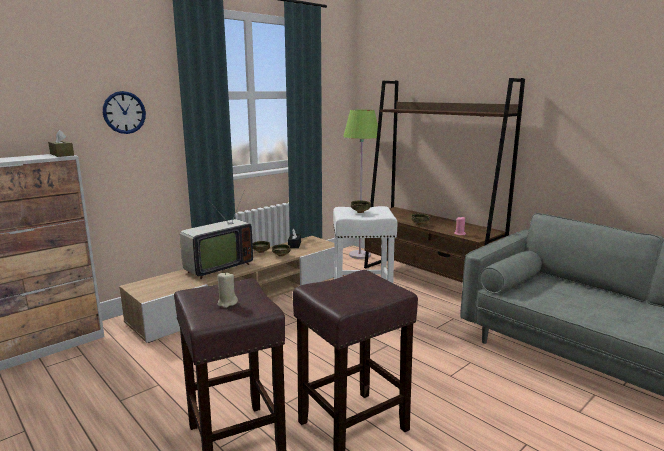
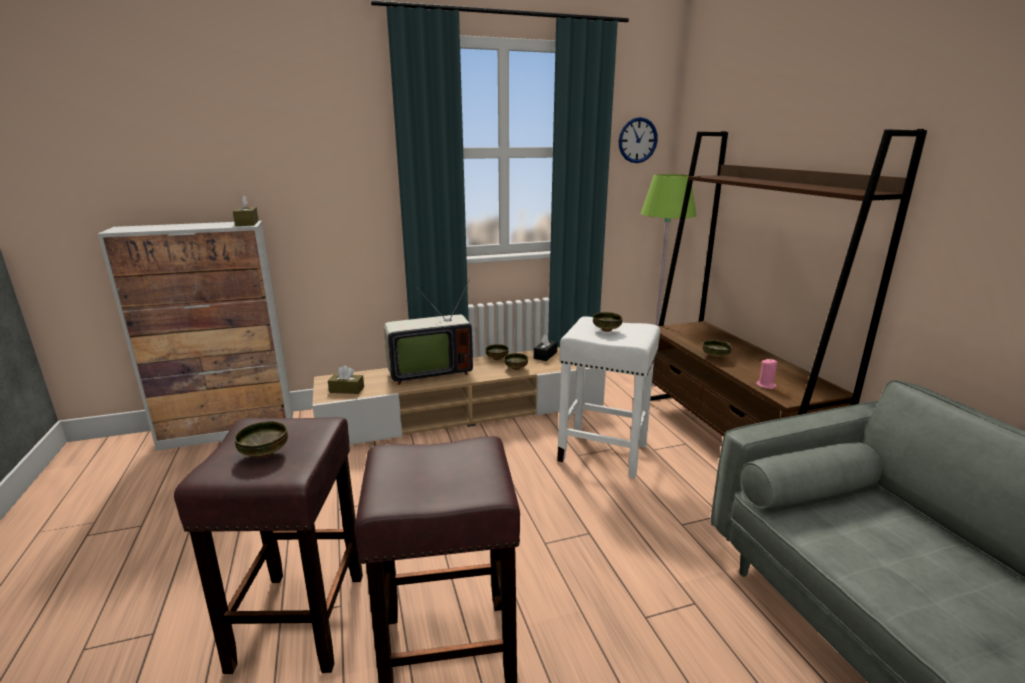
camera: 25 degrees right, 5 degrees up
wall clock [103,91,146,134] -> wall clock moved to [619,117,658,163]
beige candle [217,272,238,308] -> bowl [234,421,288,458]
none -> brown tissue box [328,365,364,394]

